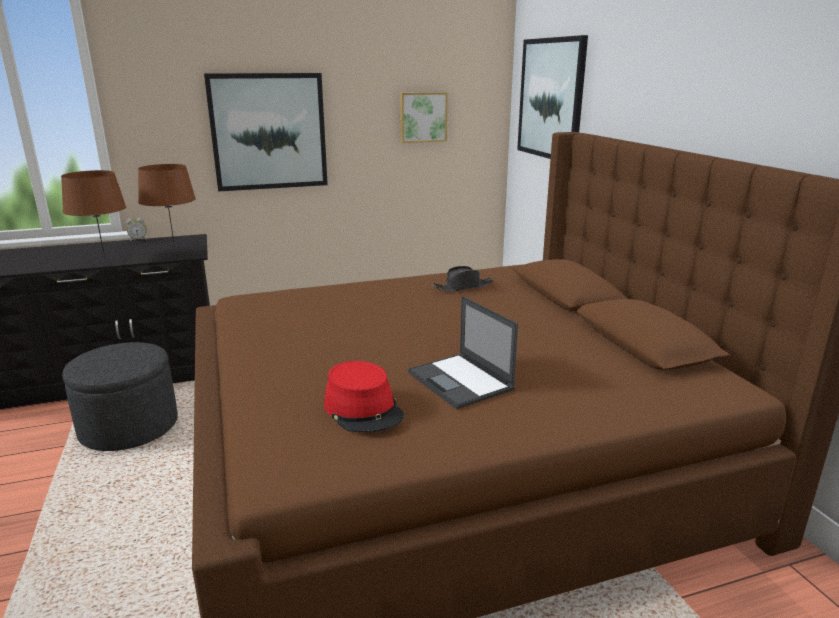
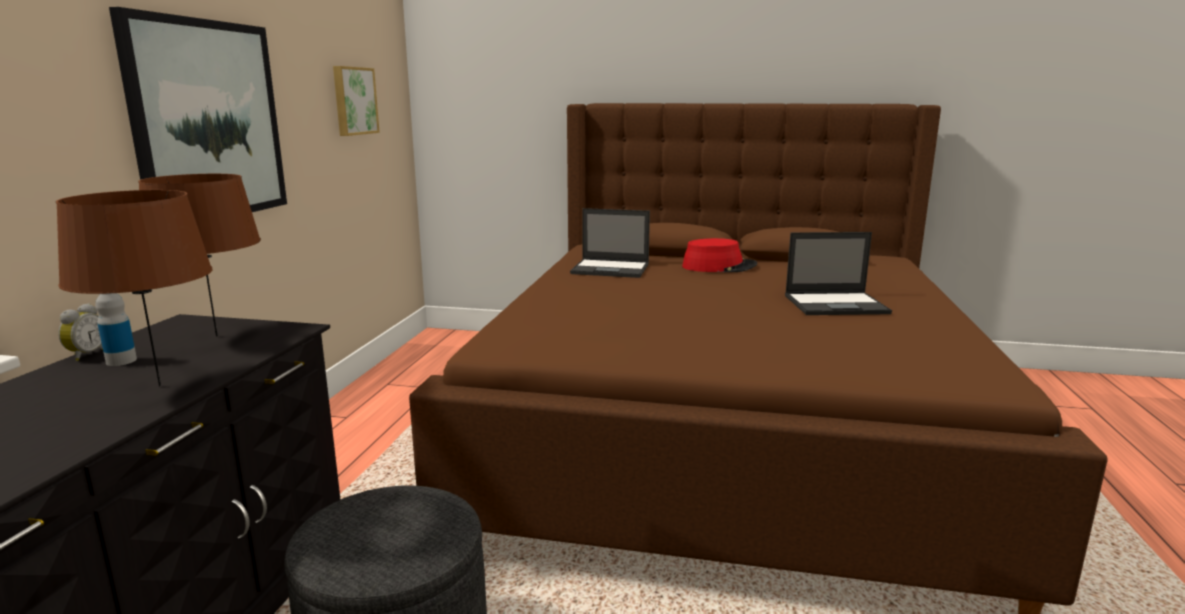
camera: 60 degrees left, 5 degrees down
red hat [324,361,404,433] -> red hat moved to [682,238,757,272]
black hat [432,266,494,292] -> laptop [570,208,650,278]
picture [517,35,588,159] -> none
none -> bottle [95,293,137,366]

